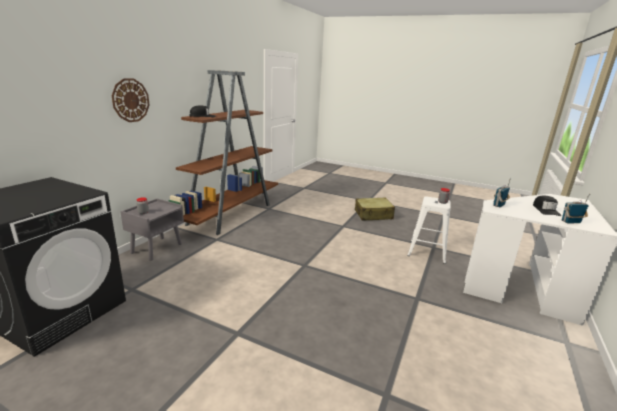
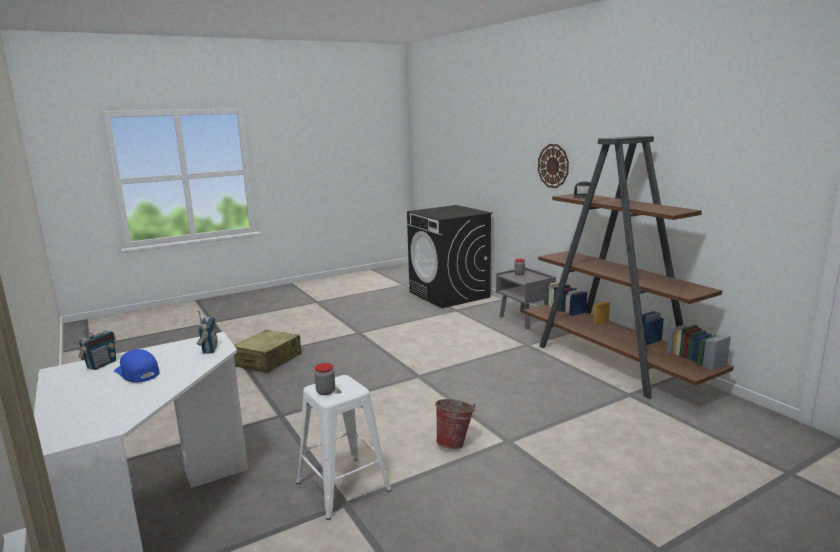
camera: 125 degrees right, 5 degrees down
beige suitcase [355,197,395,221] -> beige suitcase moved to [234,330,302,373]
black cap [533,196,561,216] -> blue cap [114,349,160,383]
none -> bucket [435,399,476,449]

